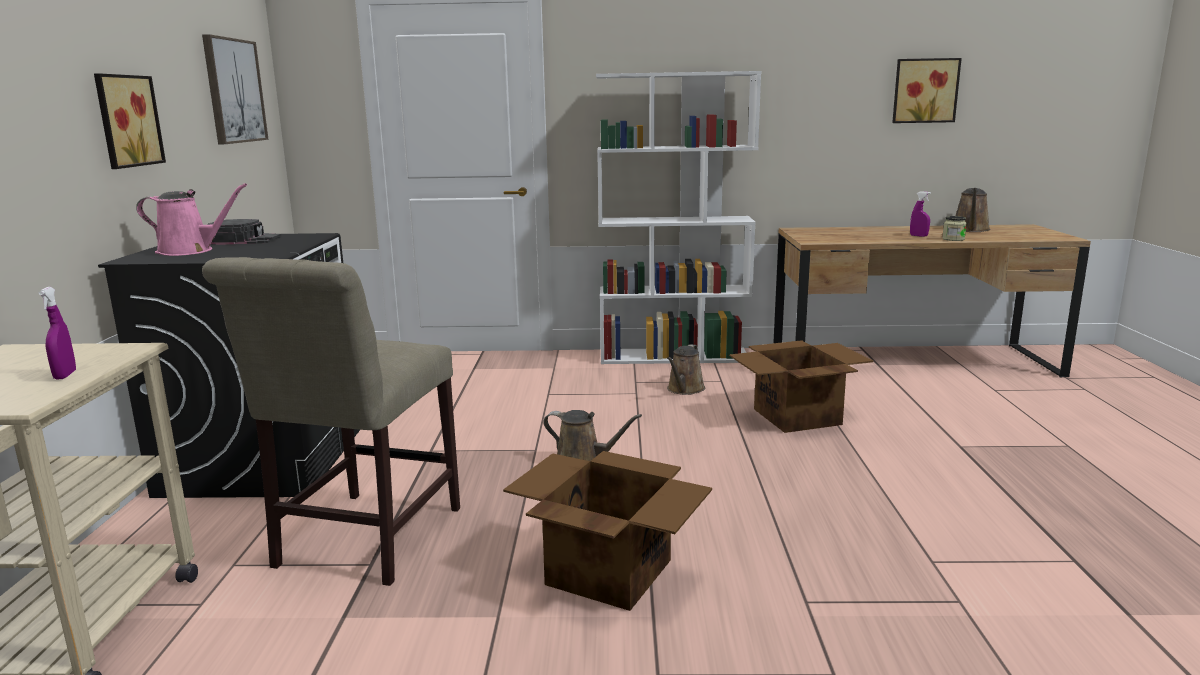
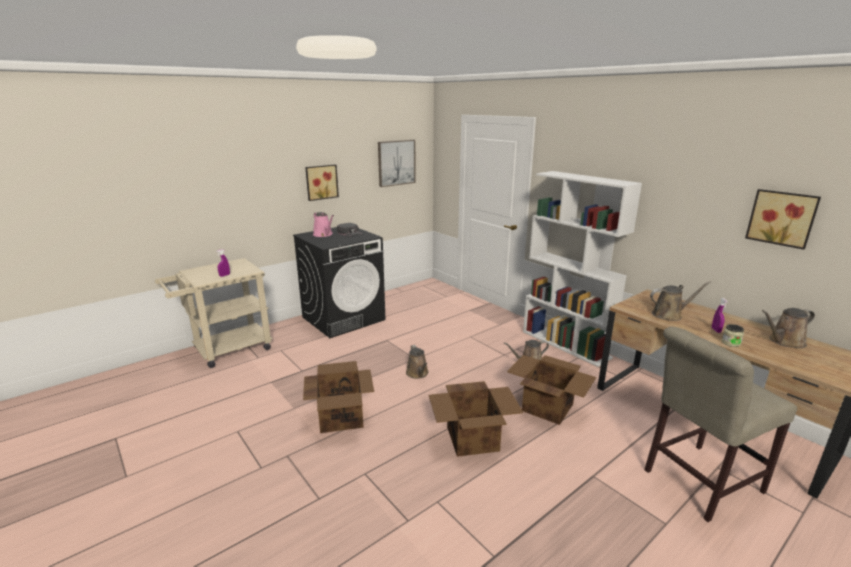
camera: 50 degrees right, 5 degrees up
beige chair [202,257,460,586] -> beige chair moved to [644,327,797,522]
none -> cardboard box [429,381,523,457]
none -> brown watering can [650,281,711,321]

